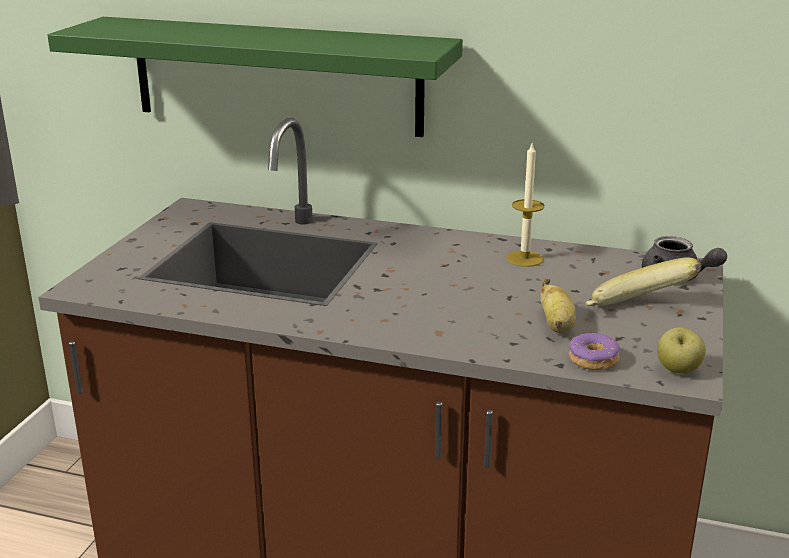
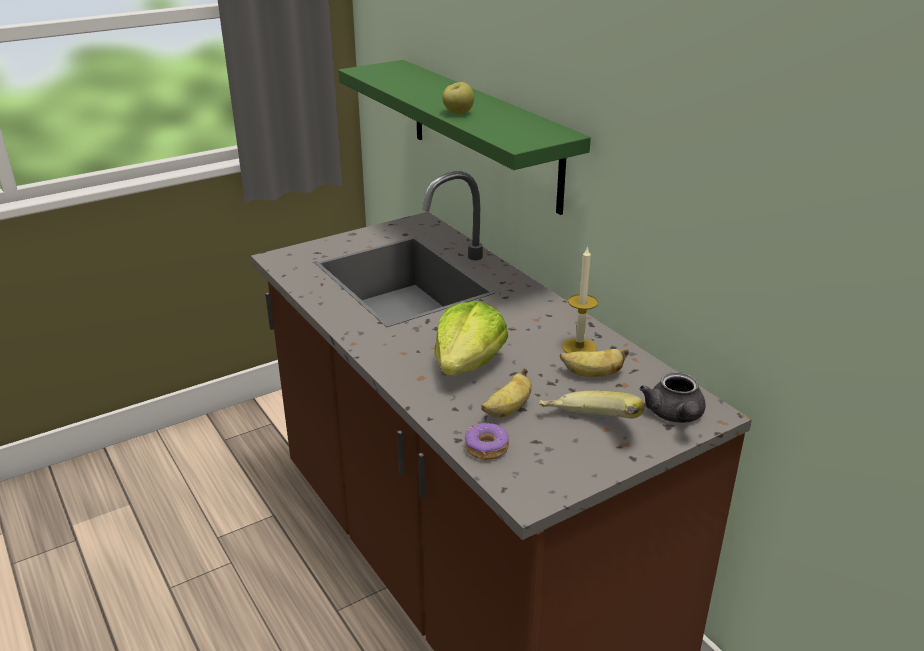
camera: 40 degrees right, 5 degrees up
apple [657,327,706,374] -> apple moved to [442,82,474,114]
none -> lettuce [434,301,508,376]
none -> banana [560,349,629,377]

